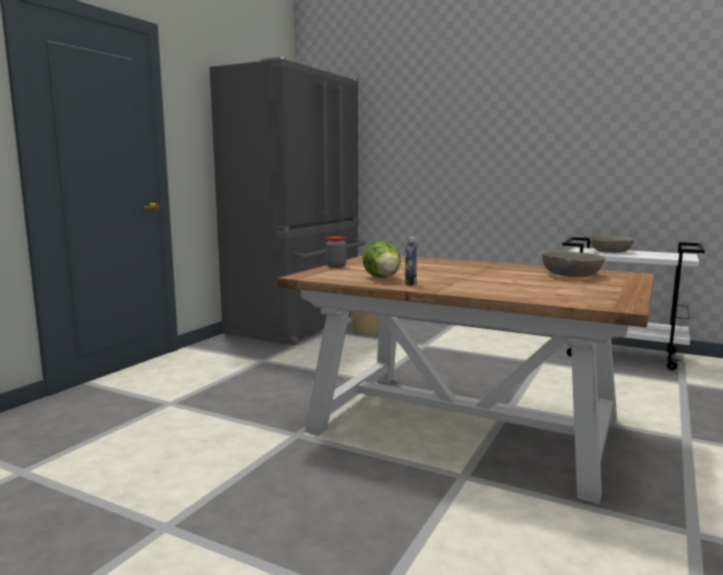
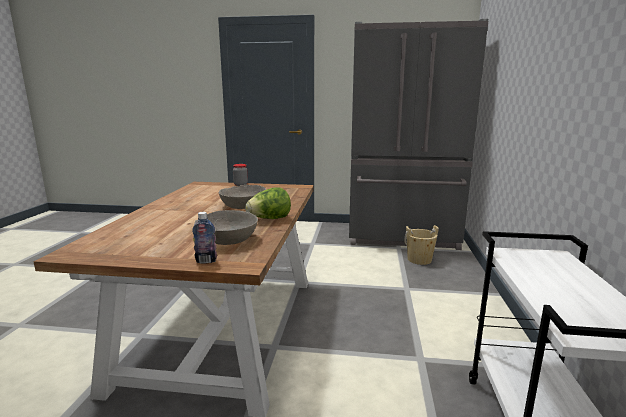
camera: 70 degrees right, 5 degrees up
lettuce [363,241,401,278] -> lettuce moved to [245,187,291,219]
bottle [405,237,417,286] -> bottle moved to [192,212,217,264]
grey bowl [589,235,634,253] -> grey bowl moved to [219,185,266,209]

